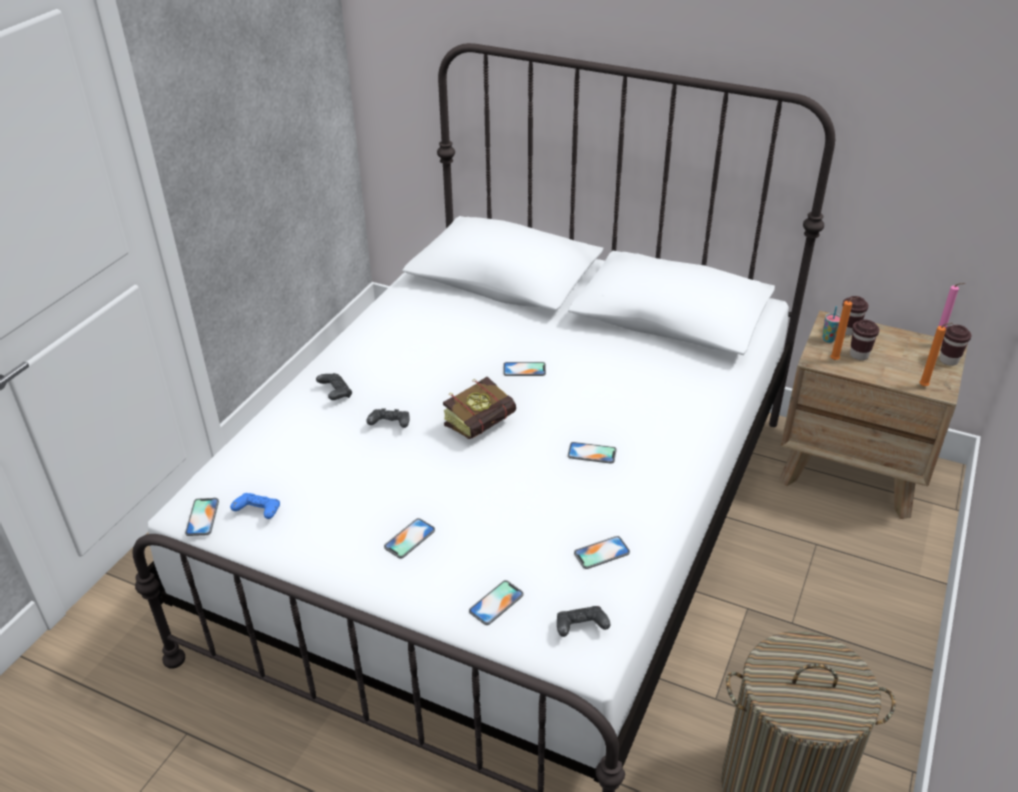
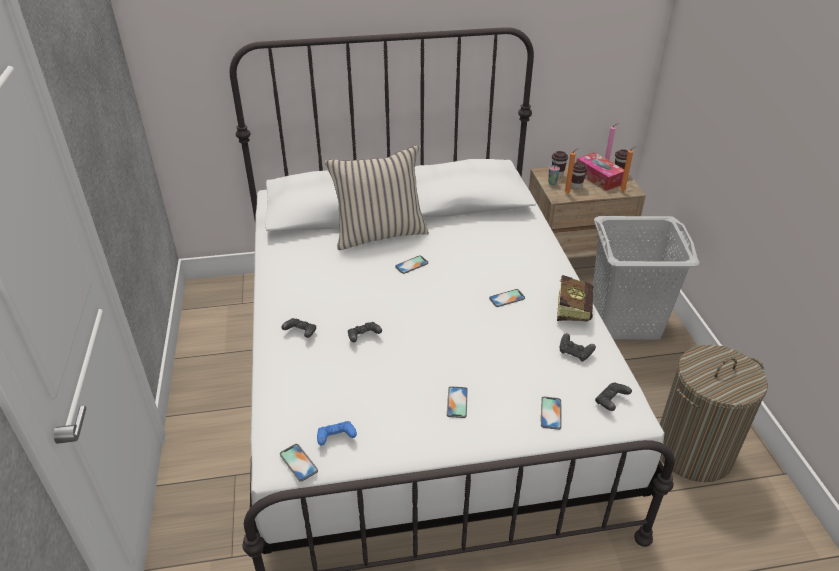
camera: 35 degrees left, 0 degrees up
book [443,377,516,439] -> book moved to [557,275,593,322]
phone [574,536,630,569] -> black game controller [560,333,596,362]
none -> beige pillow [325,145,429,250]
none -> tissue box [576,152,624,191]
none -> grey laundry basket [593,216,699,340]

